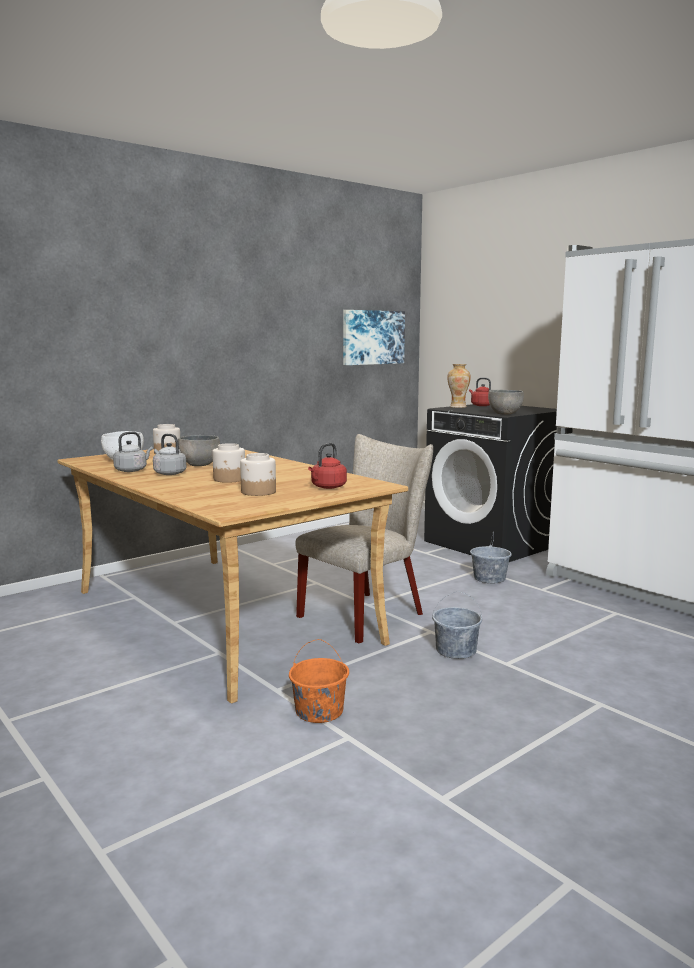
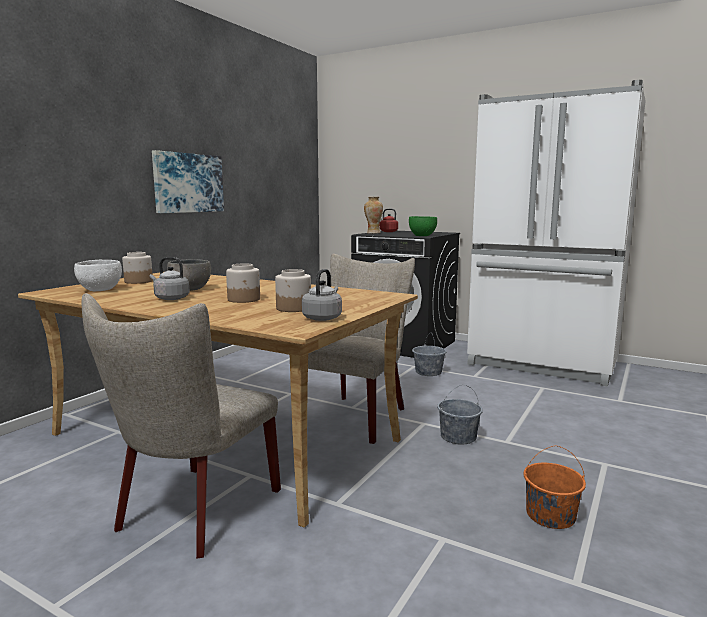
camera: 20 degrees left, 0 degrees up
grey kettle [113,432,153,472] -> grey kettle moved to [302,269,342,321]
orange bucket [289,639,349,723] -> orange bucket moved to [523,446,586,529]
red kettle [308,443,347,489] -> none
picture [343,310,405,365] -> picture moved to [152,150,224,213]
grey bowl [488,390,524,414] -> green bowl [409,216,437,236]
none -> beige chair [82,293,281,558]

